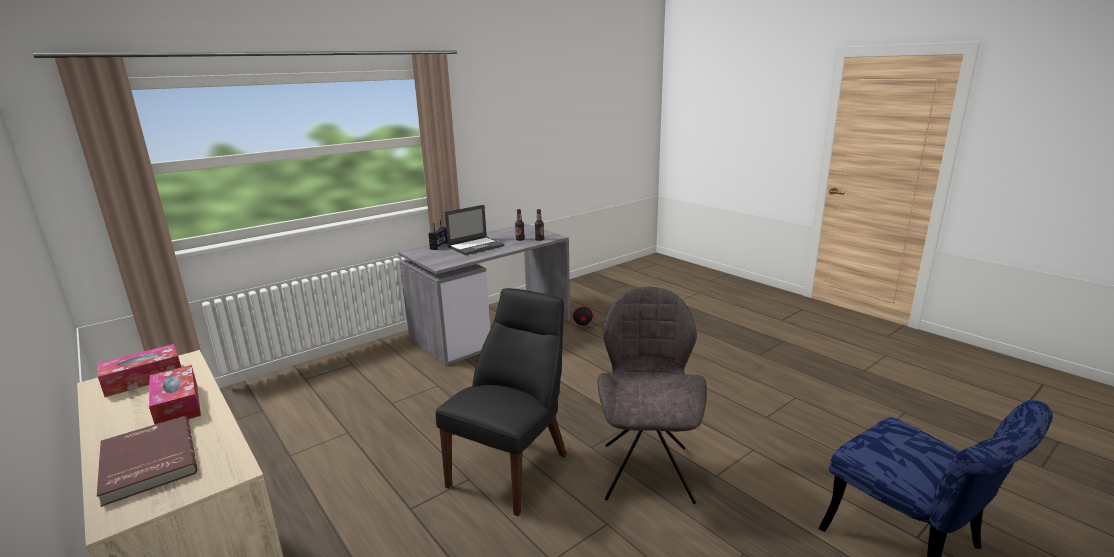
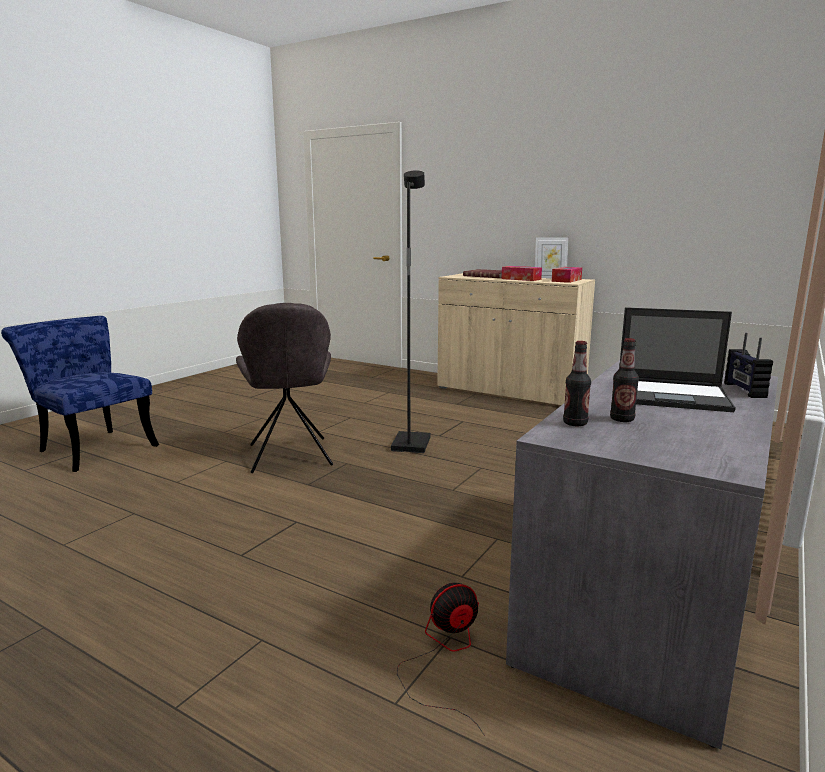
camera: 160 degrees right, 5 degrees down
black chair [435,288,567,516] -> black floor lamp [391,171,431,453]
laptop [445,205,505,255] -> laptop turned 105 degrees counterclockwise [619,307,736,412]
none -> picture frame [535,238,568,278]

